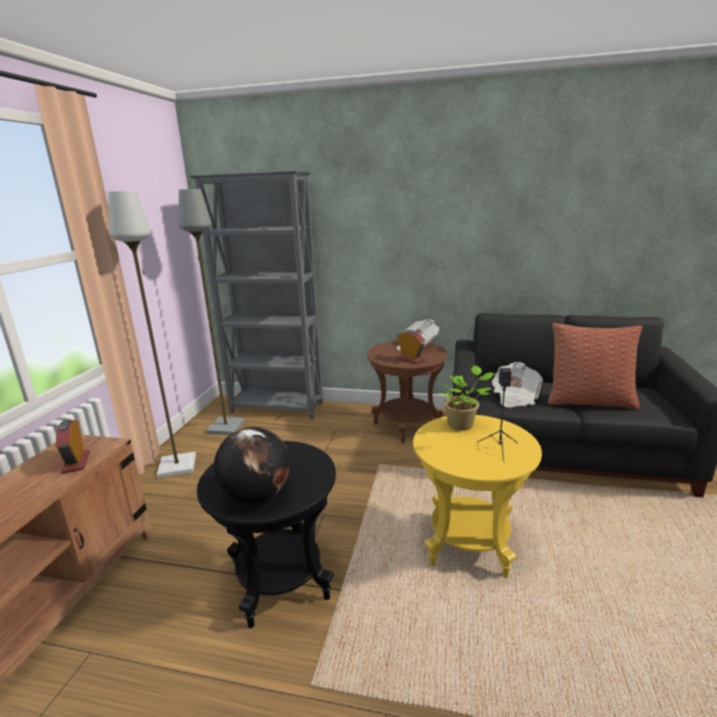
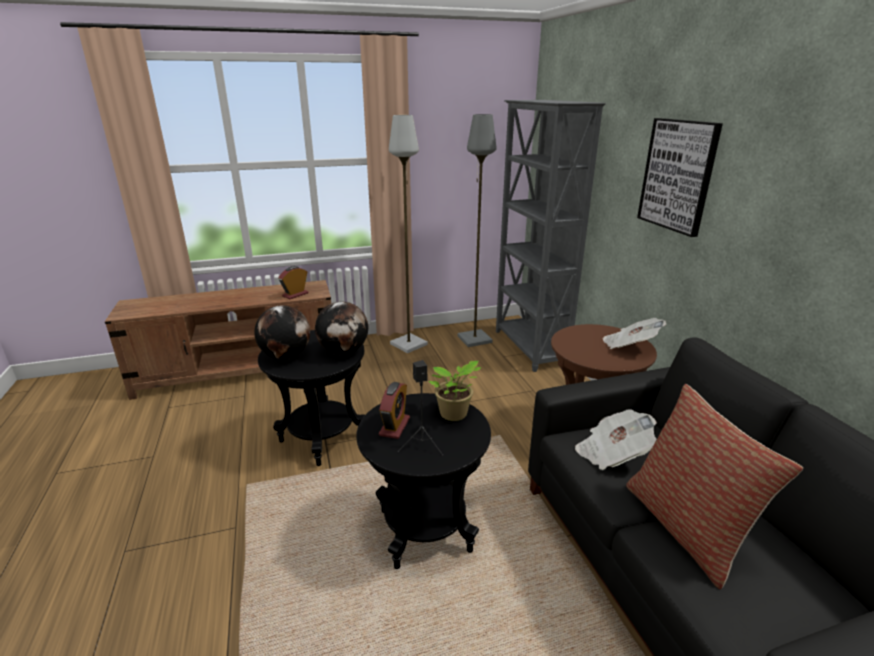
camera: 60 degrees right, 5 degrees up
alarm clock [397,330,425,364] -> alarm clock moved to [379,382,410,439]
yellow side table [413,415,542,578] -> black side table [356,393,491,569]
none -> globe [315,302,369,355]
none -> picture [637,118,723,237]

